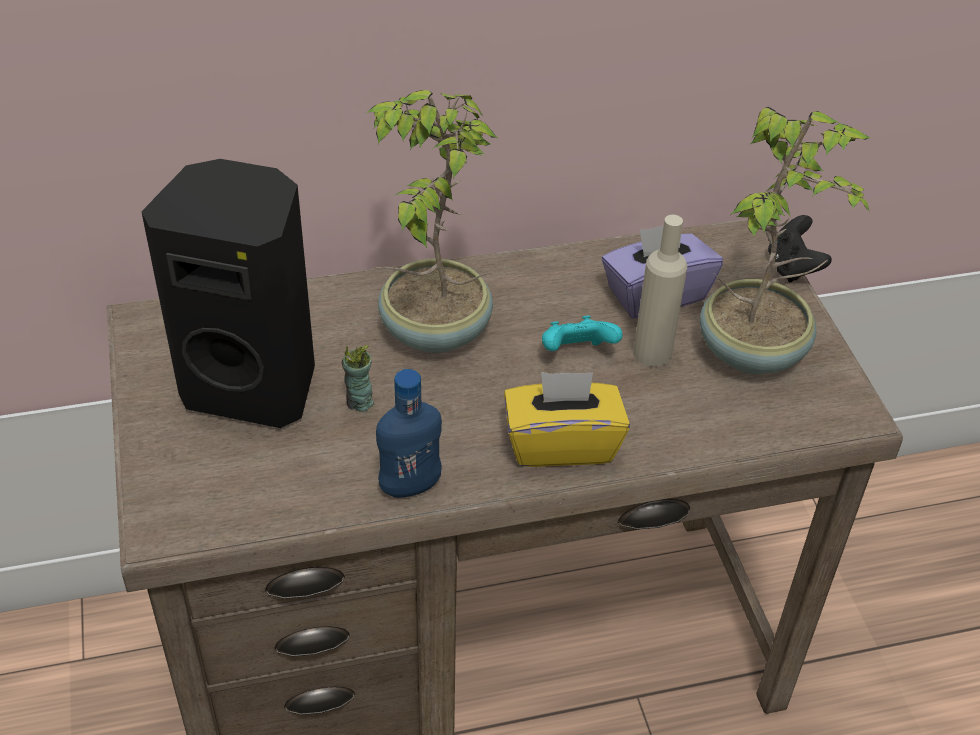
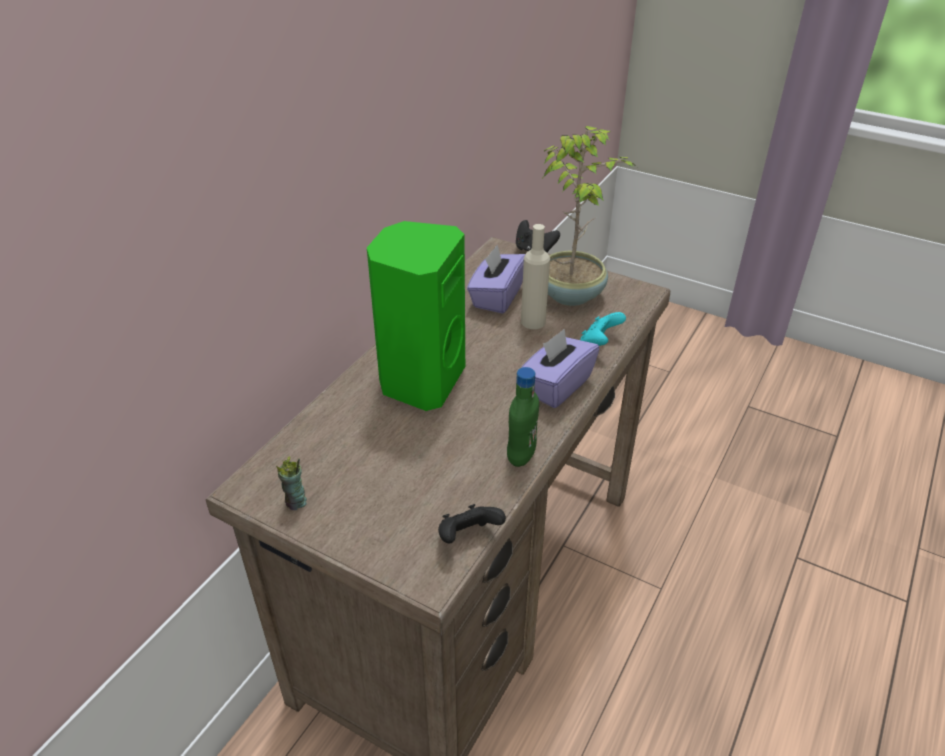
camera: 45 degrees left, 5 degrees down
black speaker [141,159,315,428] -> none
cup [342,345,374,412] -> cup moved to [276,456,307,510]
potted plant [366,90,497,353] -> green speaker [367,221,465,411]
blue bottle [376,369,442,498] -> green bottle [507,367,539,467]
yellow tissue box [504,372,630,467] -> purple tissue box [521,329,599,408]
turquoise game controller [542,316,623,351] -> turquoise game controller moved to [580,312,626,346]
none -> black game controller [438,504,506,543]

